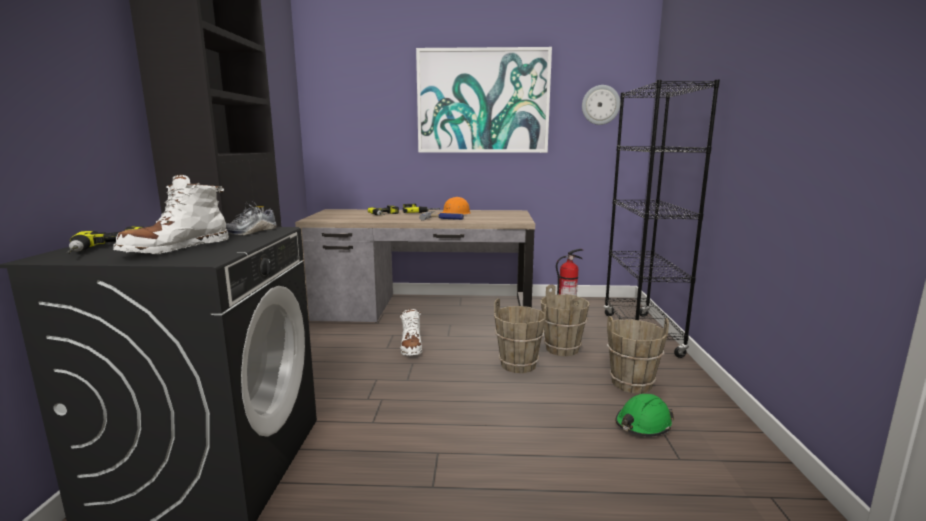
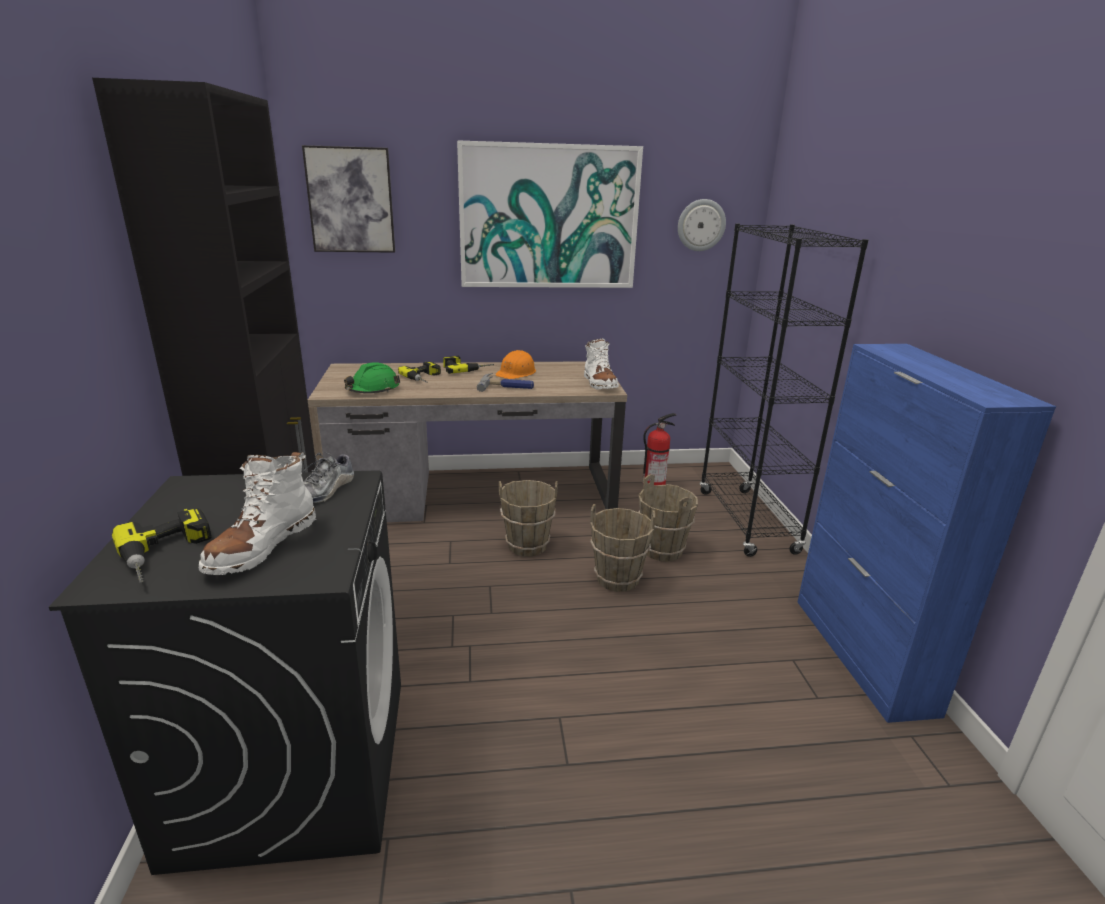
camera: 10 degrees left, 10 degrees up
white boot [400,309,422,356] -> white boot moved to [584,339,619,390]
brown bucket [607,316,669,394] -> brown bucket moved to [499,480,558,556]
green hard hat [615,394,674,436] -> green hard hat moved to [344,362,400,393]
none -> picture [302,145,395,253]
none -> blue cabinet [798,344,1056,723]

